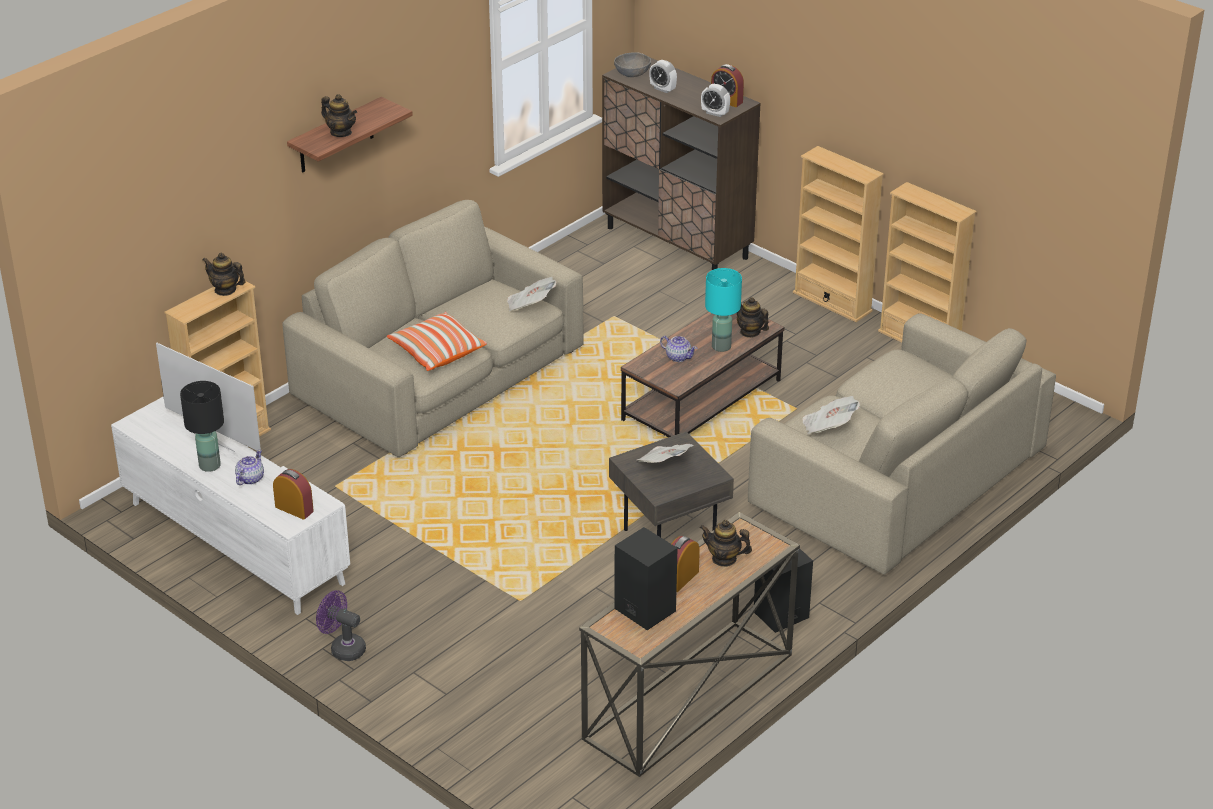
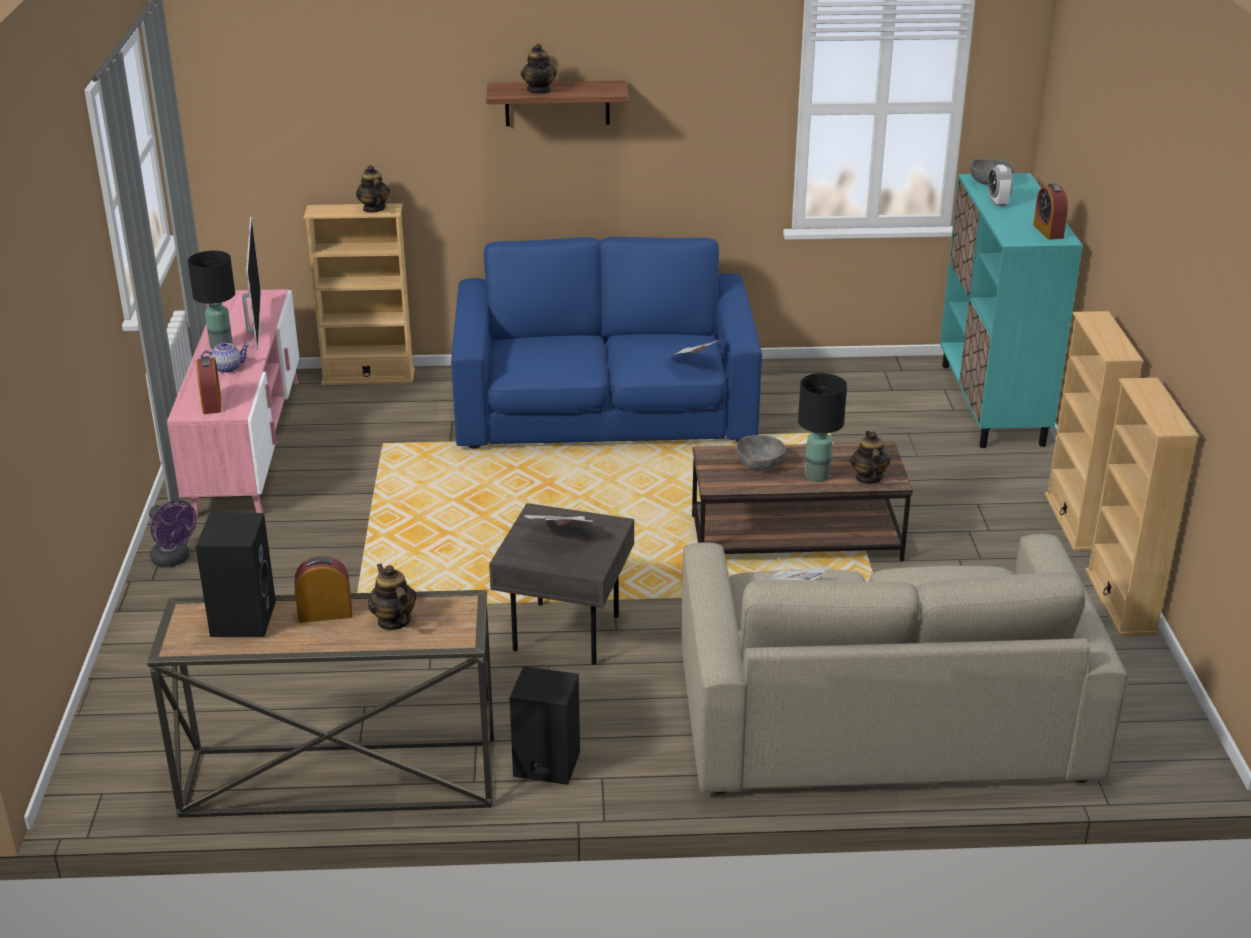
camera: 45 degrees right, 5 degrees down
white tv stand [111,396,350,615] -> pink tv stand [167,289,299,518]
beige sofa [283,200,584,457] -> blue sofa [451,237,762,449]
purple fan [316,590,366,661] -> purple fan turned 150 degrees clockwise [149,500,197,567]
pillow [387,312,487,371] -> none
brown cabinet [602,58,761,270] -> turquoise cabinet [940,173,1083,448]
teapot [660,336,697,362] -> grey bowl [736,435,786,471]
alarm clock [701,84,730,117] -> none
turquoise table lamp [705,268,742,352] -> black table lamp [798,373,847,482]

